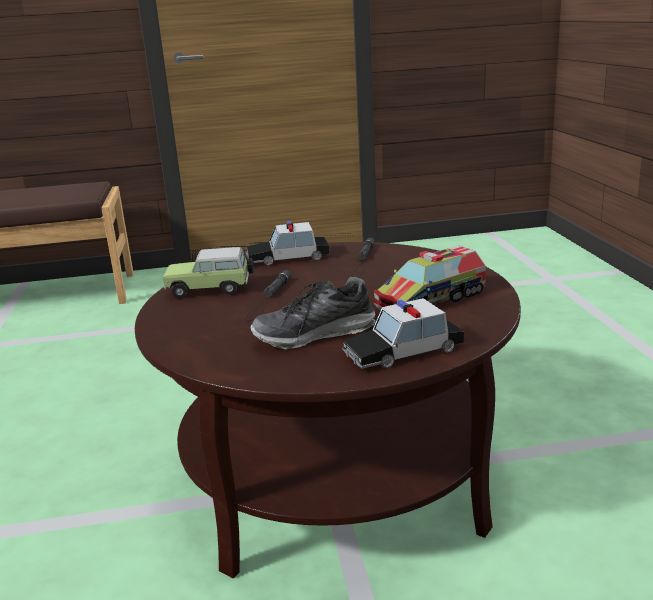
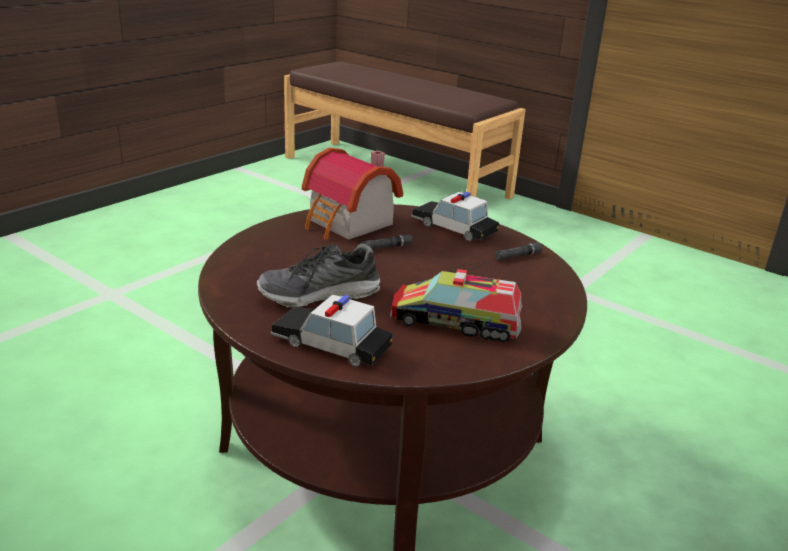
camera: 45 degrees right, 5 degrees up
toy car [163,247,254,299] -> toy house [302,148,403,240]
shoe [251,277,375,349] -> shoe turned 45 degrees counterclockwise [257,243,380,307]

